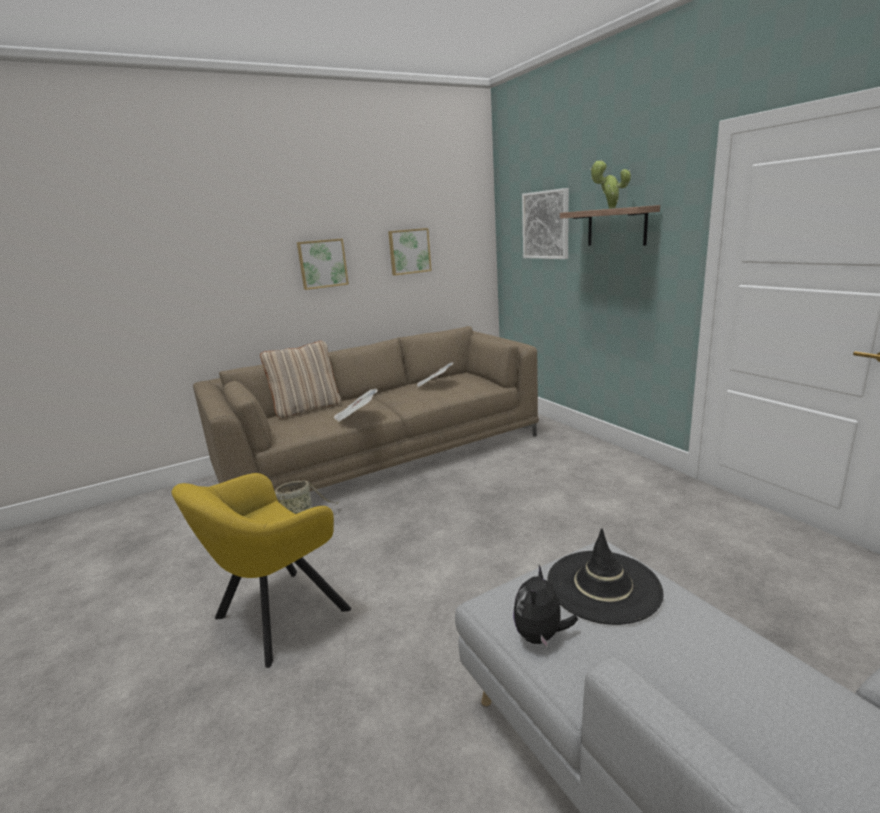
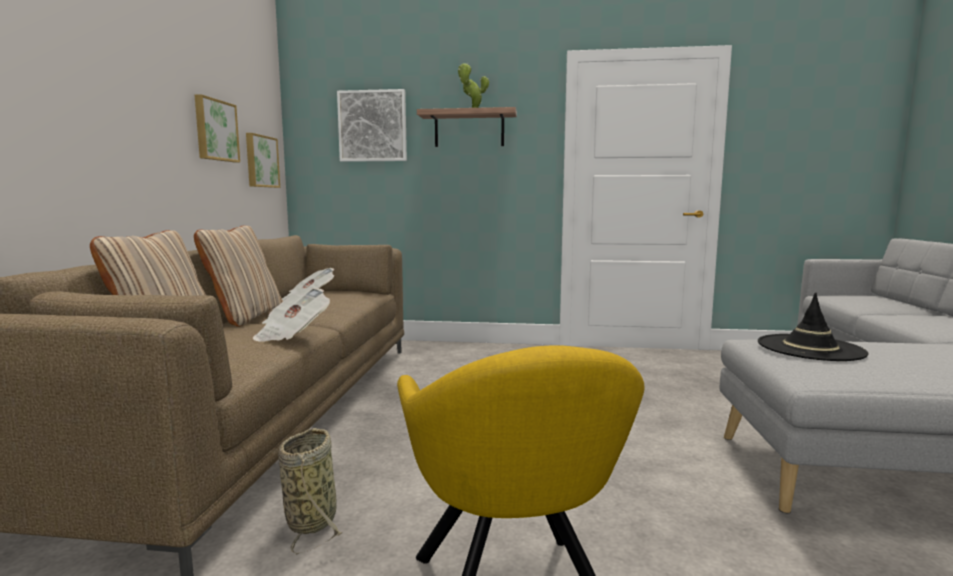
camera: 55 degrees left, 10 degrees down
picture [297,239,349,290] -> picture moved to [246,133,280,188]
plush toy [513,565,578,648] -> none
none -> beige pillow [194,225,283,327]

